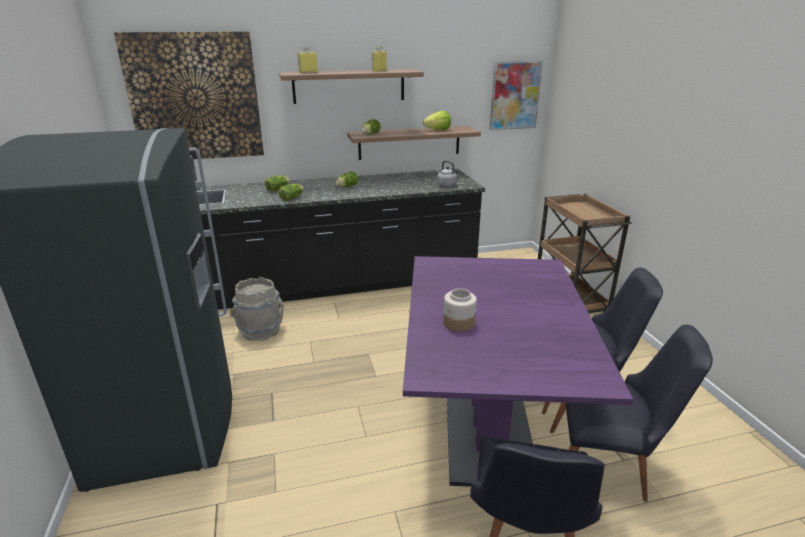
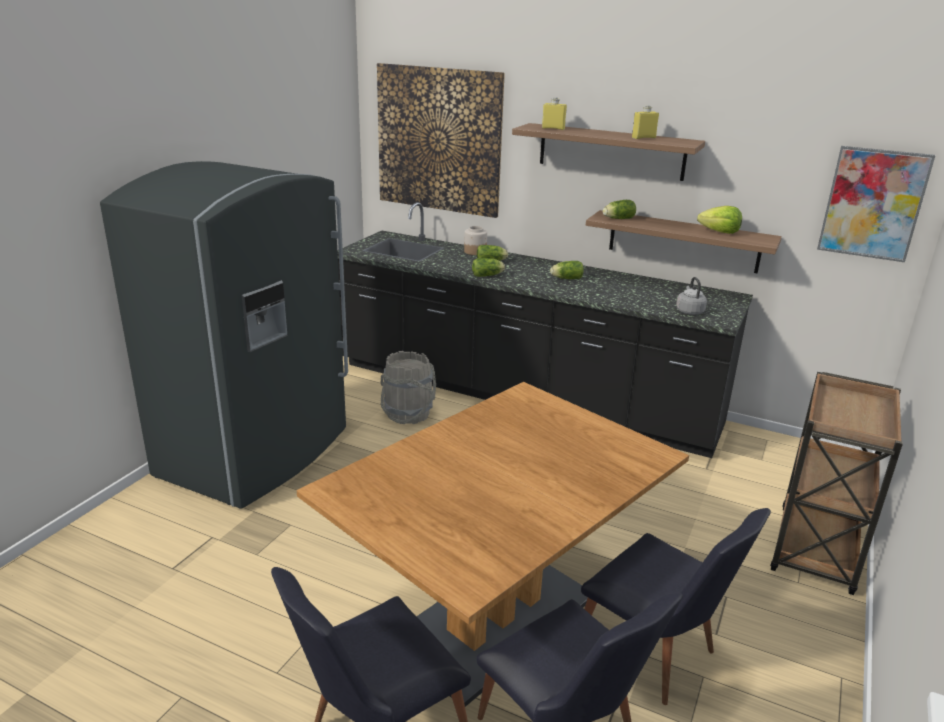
camera: 40 degrees right, 0 degrees up
purple dining table [403,256,633,487] -> brown dining table [297,382,689,707]
jar [443,289,477,332] -> jar moved to [464,226,487,255]

